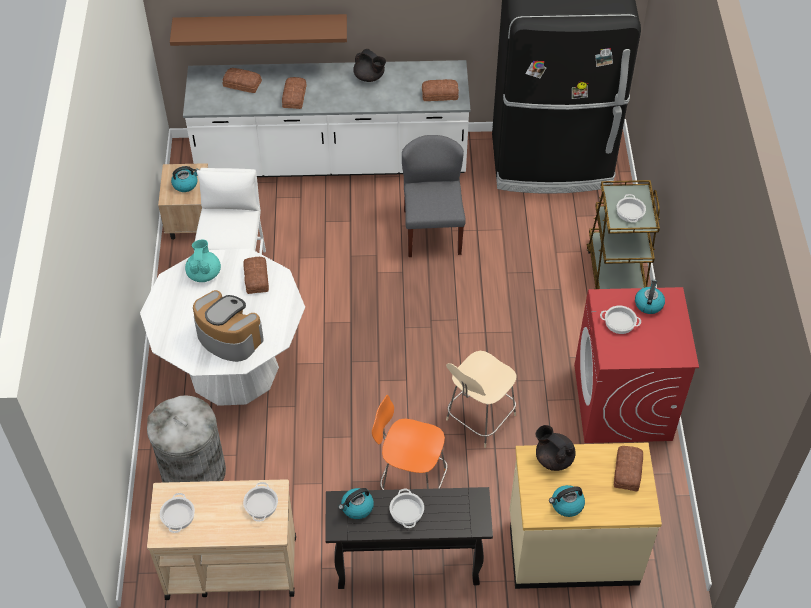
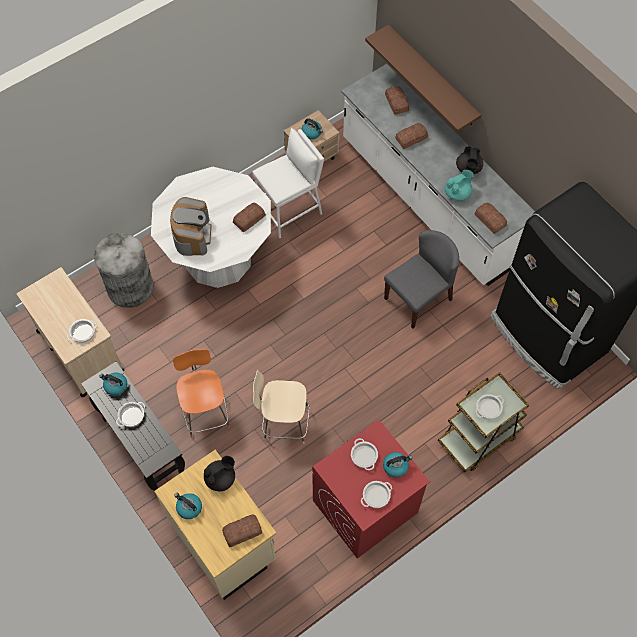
camera: 55 degrees right, 10 degrees up
cooking pot [160,493,195,533] -> cooking pot moved to [361,481,392,508]
turquoise teapot [185,239,221,282] -> turquoise teapot moved to [445,170,474,201]
black teapot [536,425,576,471] -> black teapot turned 45 degrees clockwise [204,456,235,491]

